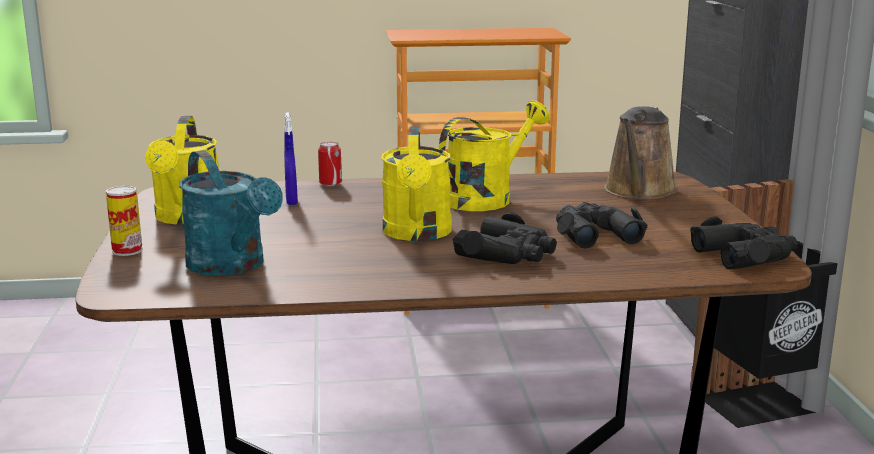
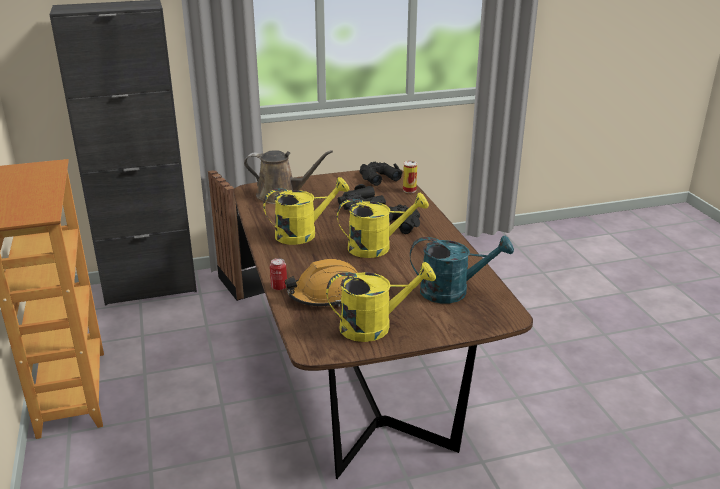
camera: 100 degrees left, 10 degrees up
can [106,186,143,256] -> can moved to [403,161,417,193]
turquoise watering can [179,150,283,276] -> turquoise watering can turned 45 degrees clockwise [410,235,514,303]
blue spray bottle [284,112,298,205] -> orange hard hat [285,259,358,307]
yellow watering can [439,101,549,211] -> yellow watering can turned 120 degrees clockwise [263,177,349,245]

